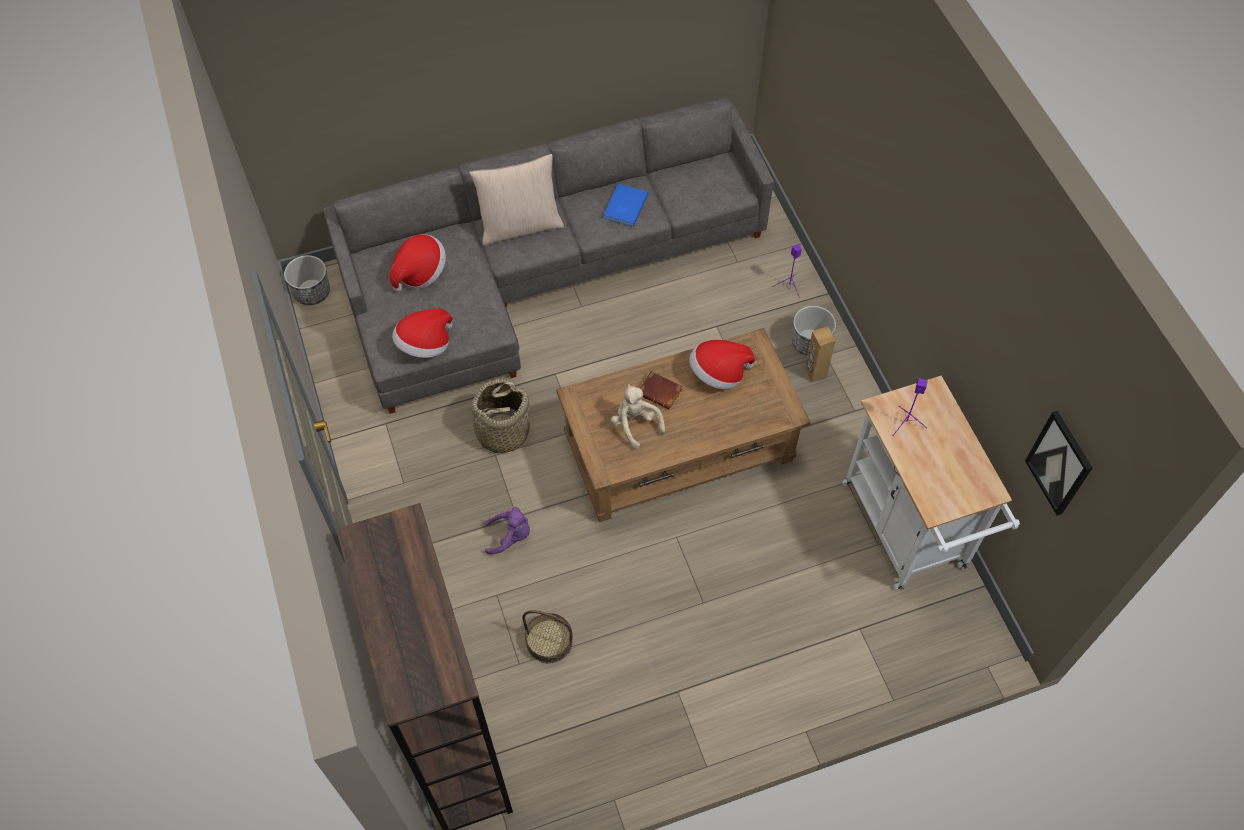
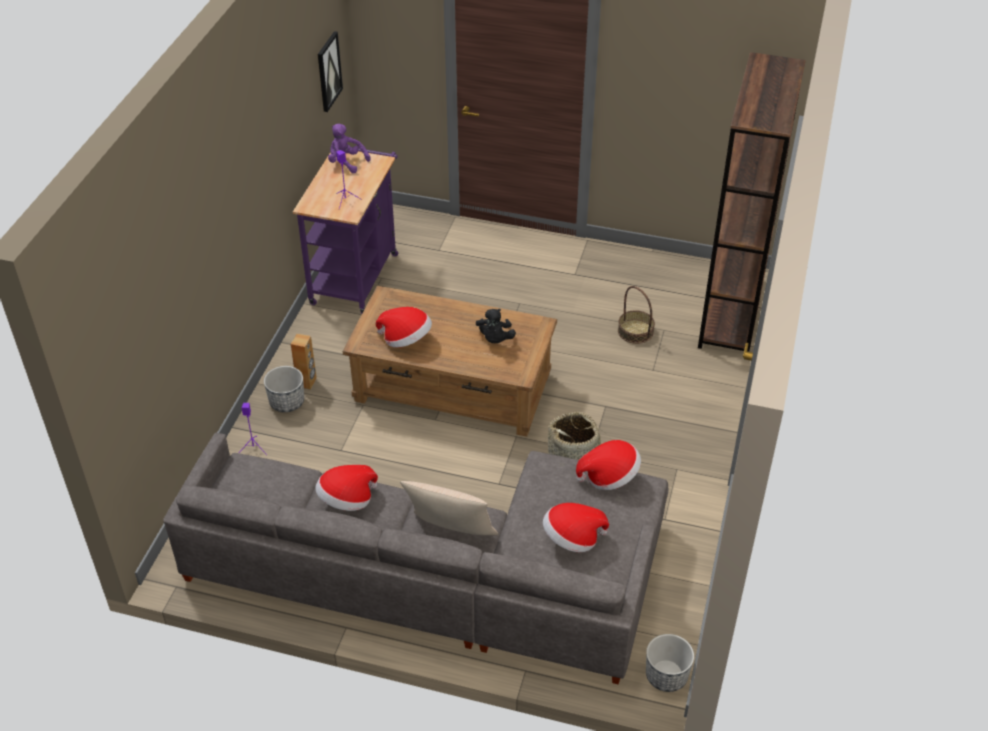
camera: 145 degrees left, 15 degrees down
purple plush toy [484,507,530,554] -> purple plush toy moved to [328,124,370,173]
blue book [603,184,649,227] -> hat [315,465,378,511]
beige plush toy [611,384,665,450] -> black plush toy [476,309,516,343]
brown book [640,371,683,410] -> none
white cart [842,376,1020,590] -> purple cart [293,147,398,314]

